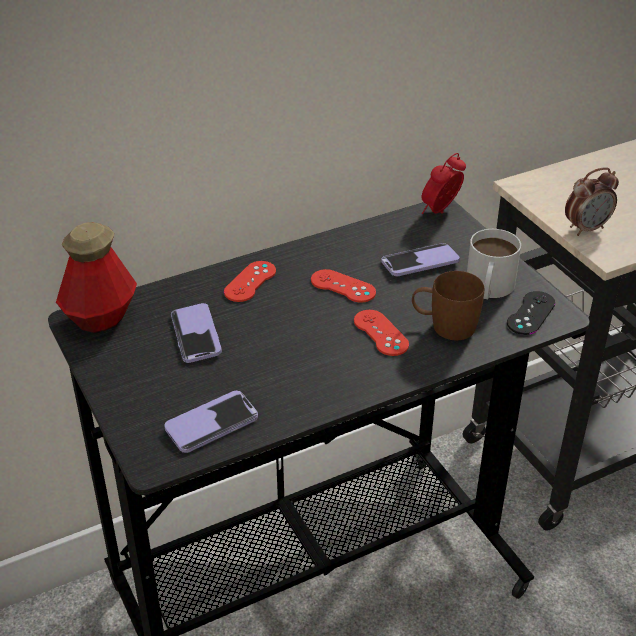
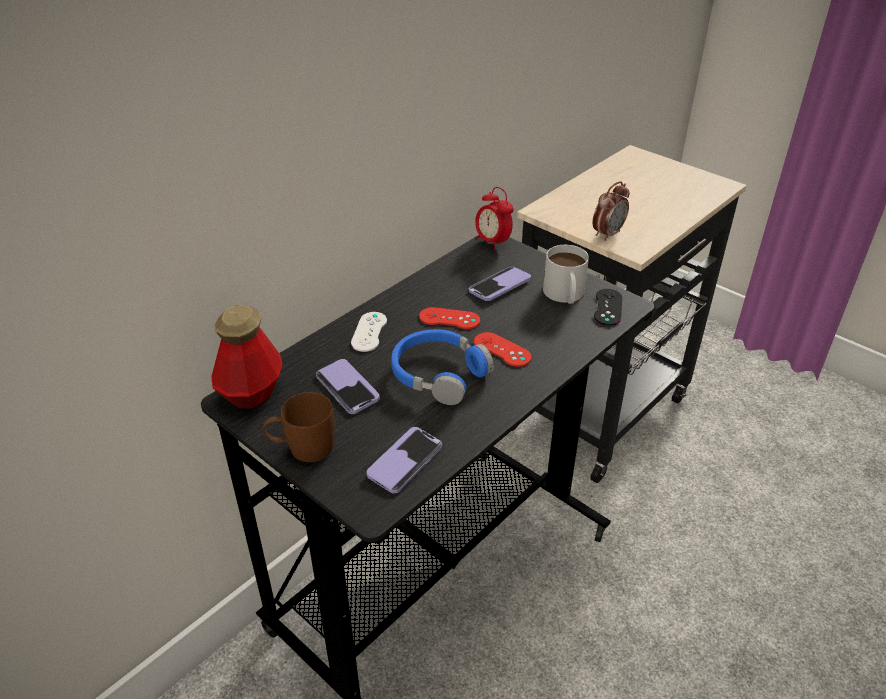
camera: 20 degrees left, 0 degrees up
red game controller [224,261,276,302] -> white game controller [351,312,387,352]
brown mug [412,271,484,340] -> brown mug moved to [263,392,335,462]
alarm clock [421,153,466,214] -> alarm clock turned 60 degrees counterclockwise [475,187,514,251]
none -> blue headphones [391,329,494,405]

